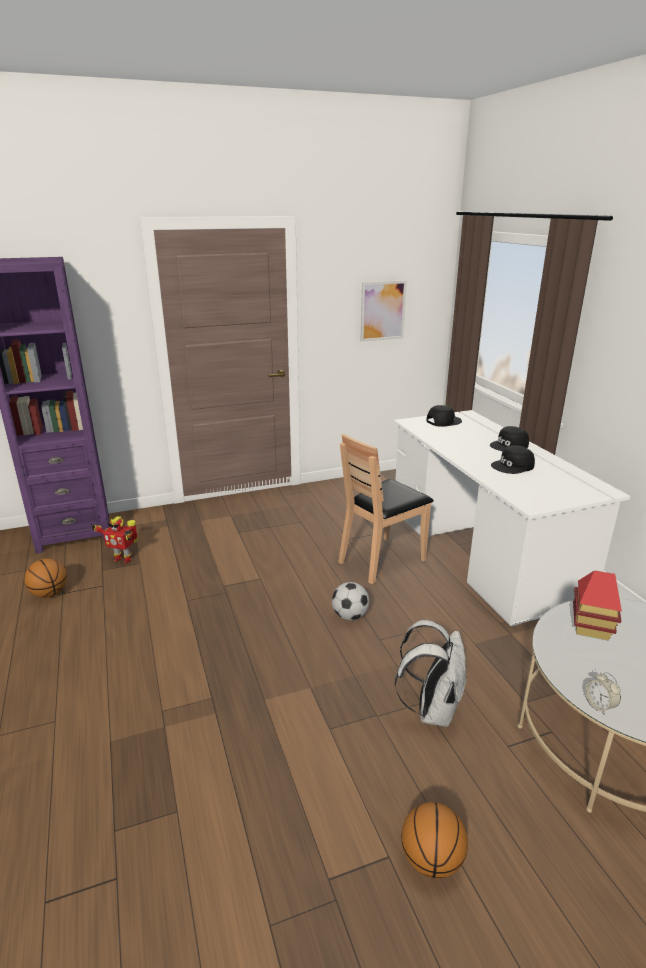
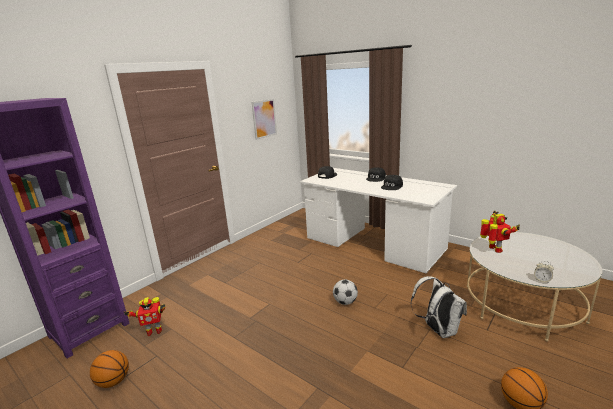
camera: 30 degrees left, 5 degrees down
brown chair [338,434,433,584] -> none
toy house [573,570,622,640] -> toy robot [480,210,520,253]

